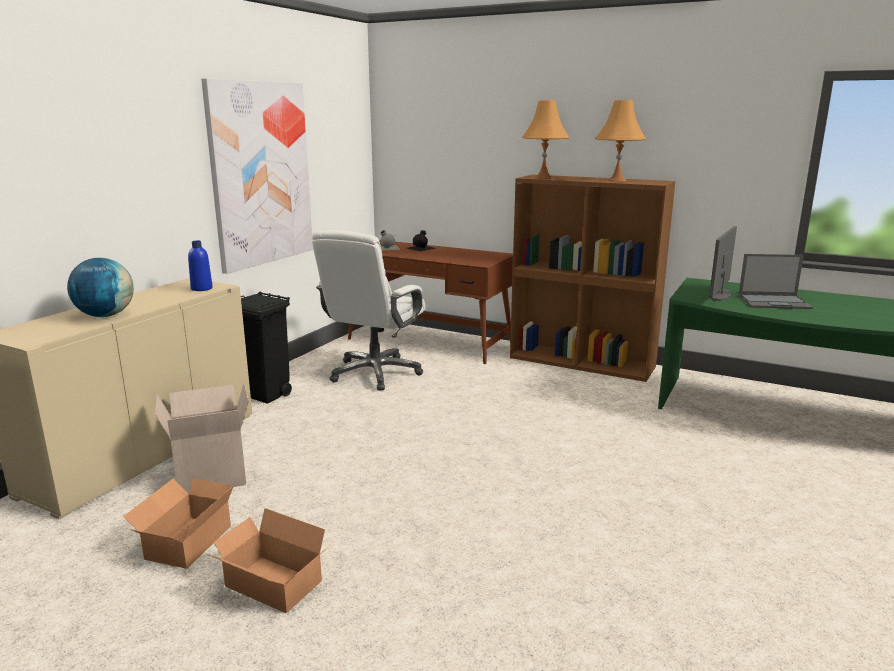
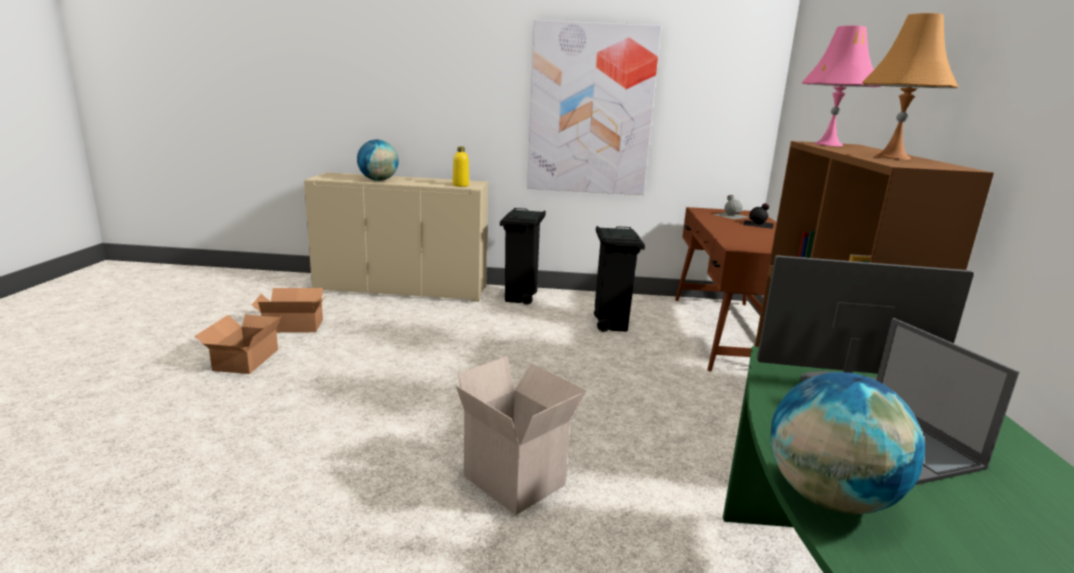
camera: 65 degrees right, 0 degrees up
cardboard box [155,383,249,494] -> cardboard box moved to [456,356,587,515]
blue bottle [188,241,213,291] -> yellow bottle [453,146,469,187]
white office chair [312,231,426,391] -> black trash can [594,226,645,332]
orange table lamp [523,100,569,178] -> pink table lamp [801,26,881,146]
none -> globe [771,372,925,514]

